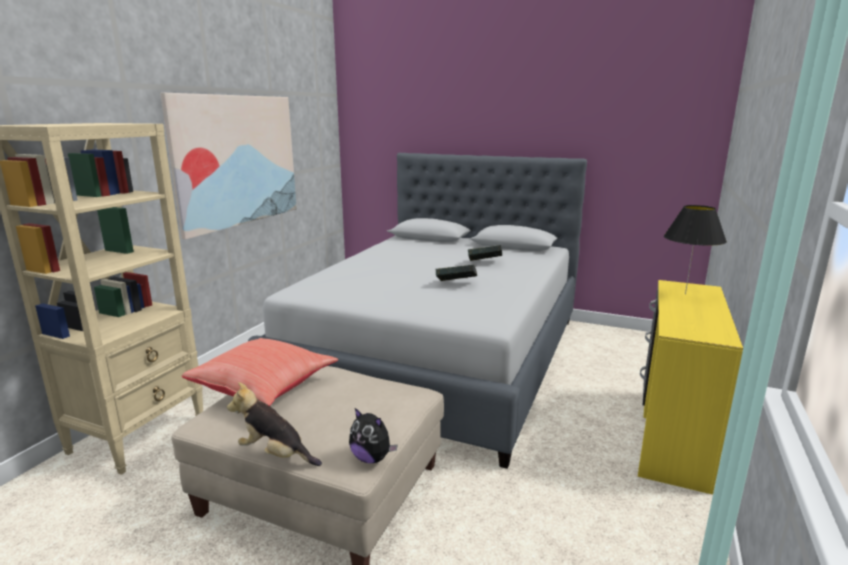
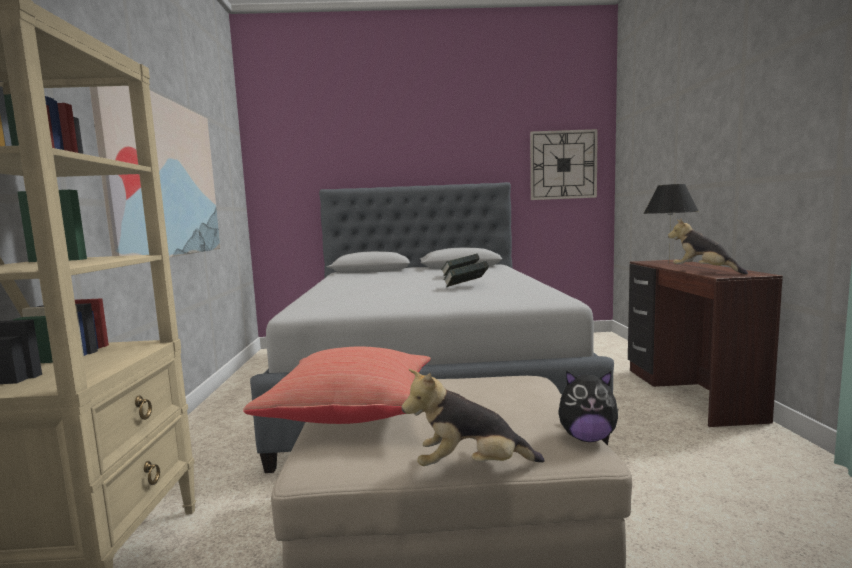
camera: 25 degrees left, 10 degrees down
yellow desk [638,280,743,494] -> brown desk [628,259,783,428]
none -> wall clock [530,129,598,200]
none -> plush toy [668,219,748,275]

